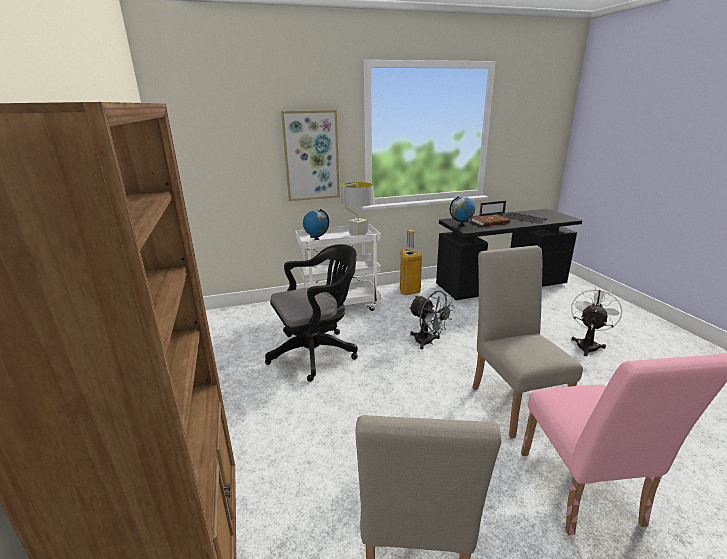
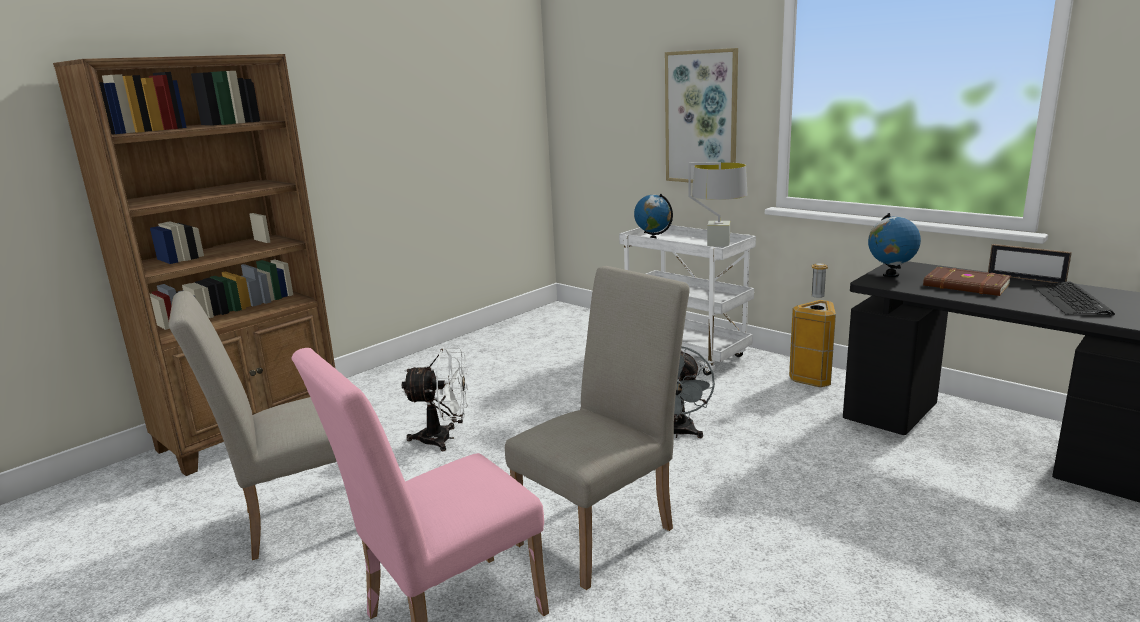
camera: 60 degrees right, 5 degrees down
black office chair [265,244,358,382] -> none
white fan [571,287,622,356] -> white fan moved to [402,347,469,451]

